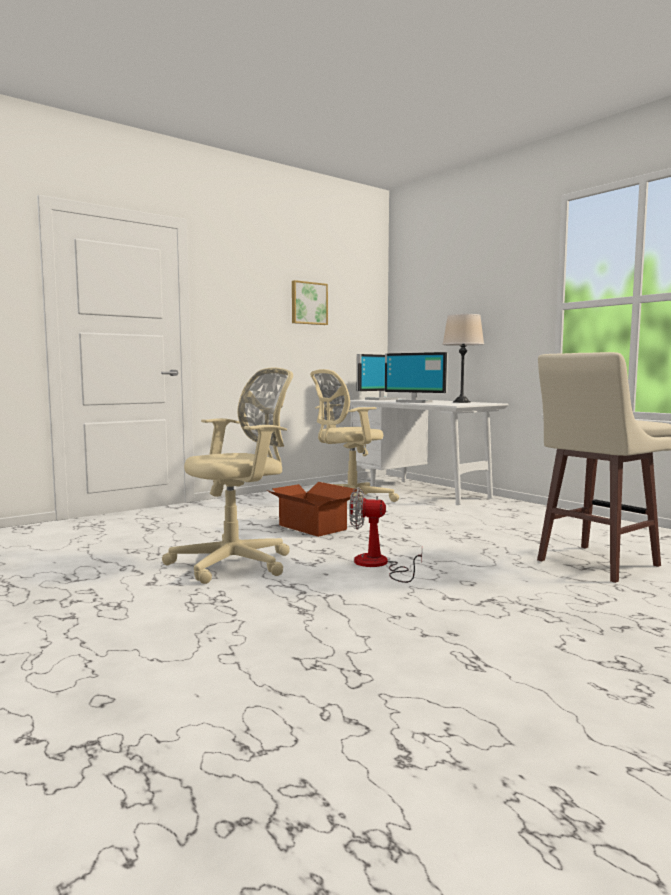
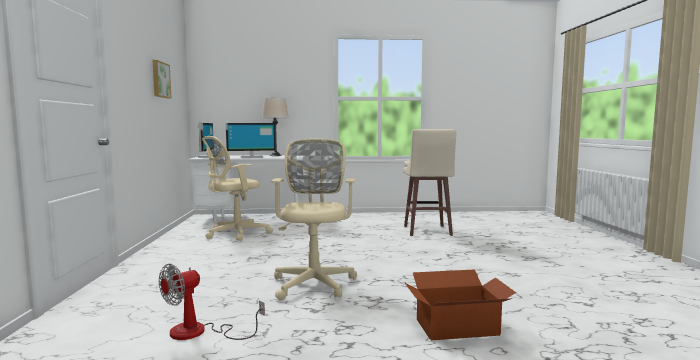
camera: 55 degrees left, 0 degrees up
cardboard box [266,482,357,537] -> cardboard box moved to [404,269,516,340]
beige office chair [310,369,399,506] -> beige office chair turned 45 degrees clockwise [202,136,273,241]
fan [349,487,422,583] -> fan moved to [159,263,265,340]

